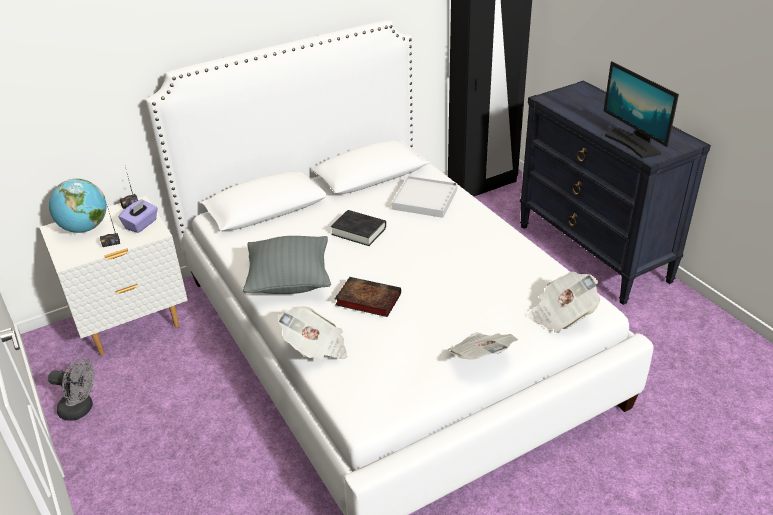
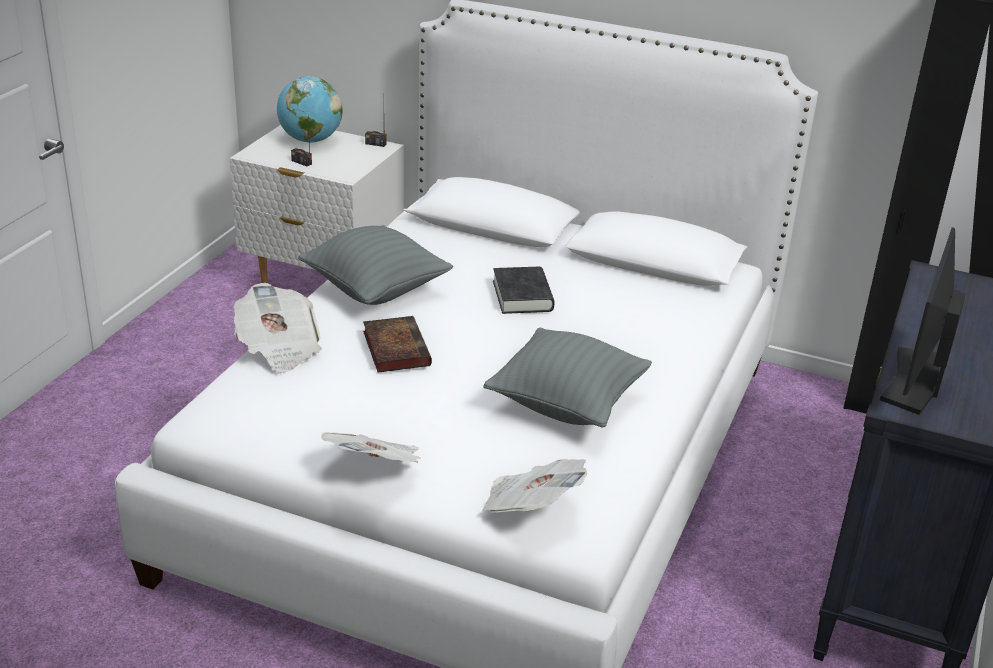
camera: 50 degrees right, 5 degrees down
grey fan [48,358,95,421] -> none
purple tissue box [119,199,158,233] -> none
white tray [391,176,457,218] -> none
none -> grey pillow [483,327,652,428]

